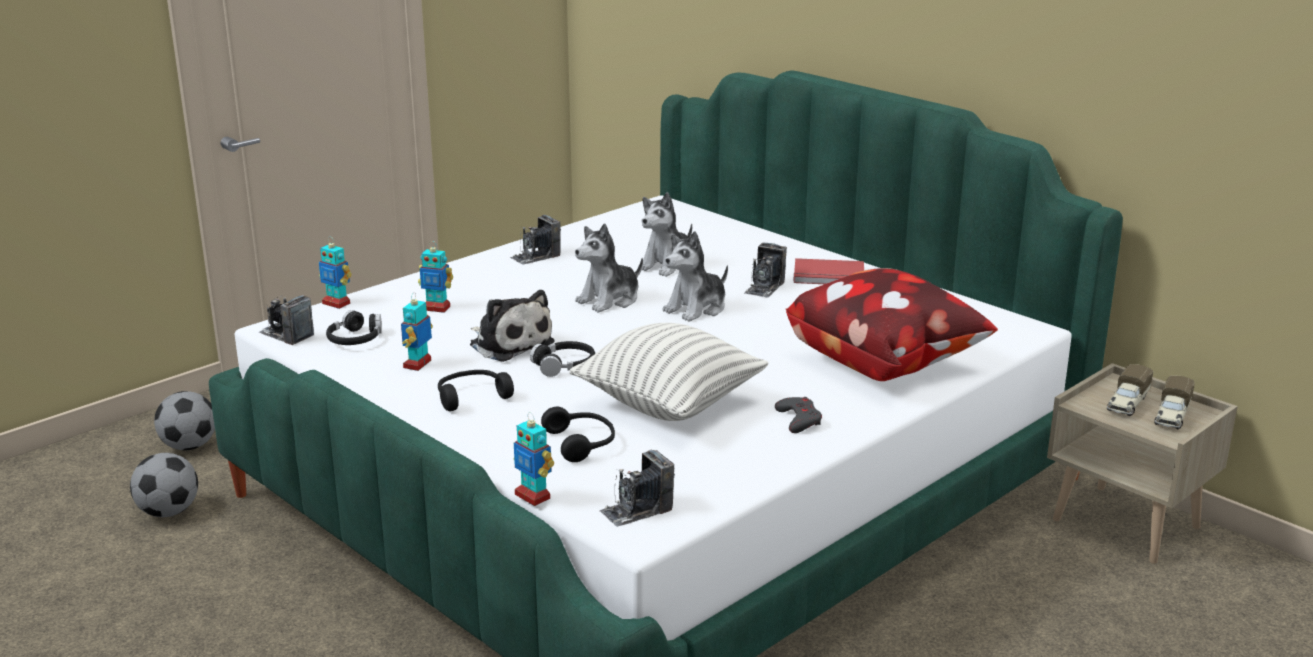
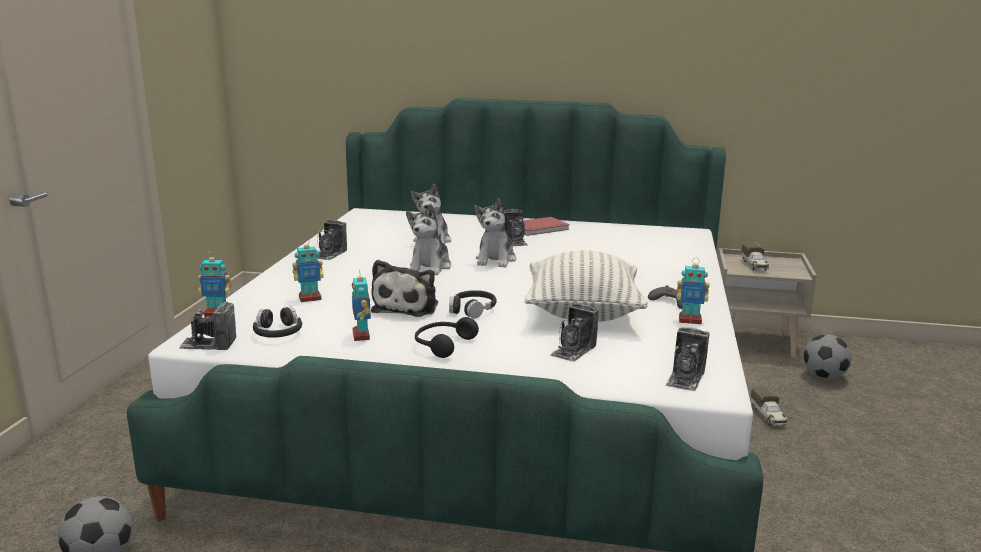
camera: 35 degrees left, 5 degrees down
football [154,391,215,450] -> football moved to [803,334,852,379]
plush toy [470,290,555,362] -> plush toy turned 90 degrees clockwise [371,260,438,317]
toy robot [514,412,554,506] -> toy robot moved to [677,258,710,324]
black headphones [541,407,615,462] -> camera [550,303,599,362]
pillow [786,268,998,381] -> none
toy truck [1154,375,1195,429] -> toy truck moved to [750,385,788,426]

